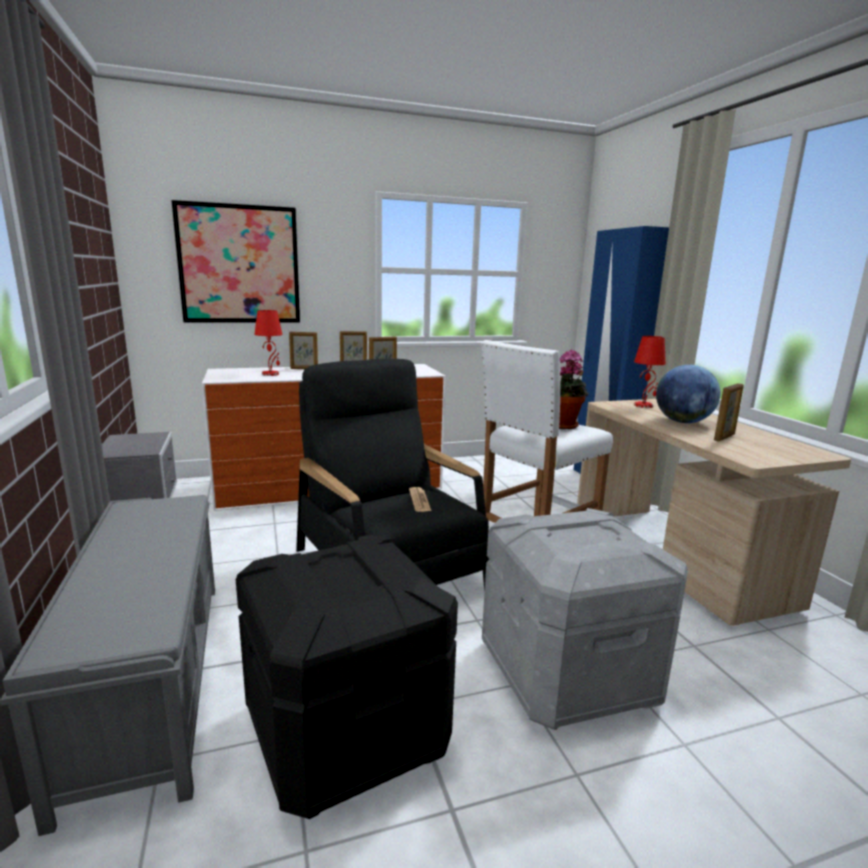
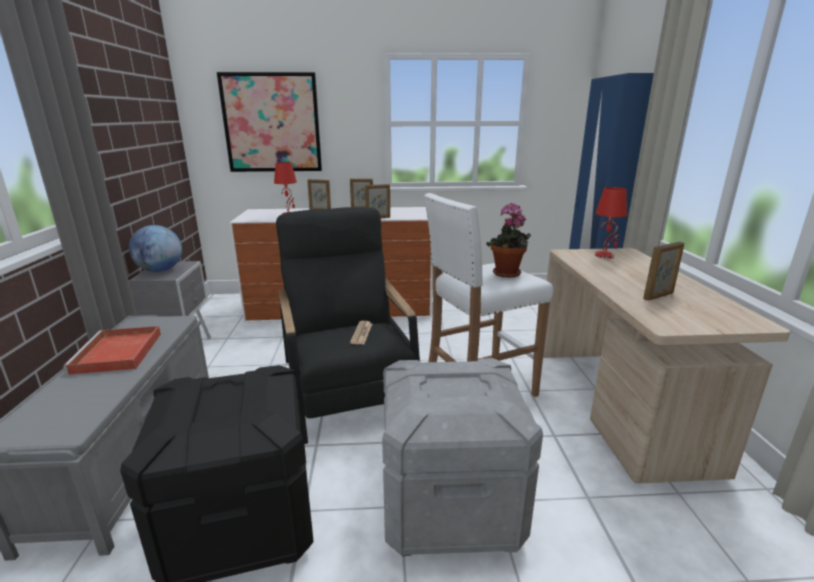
camera: 15 degrees right, 5 degrees up
globe [656,365,720,423] -> globe moved to [129,225,182,272]
none -> red tray [63,326,161,375]

